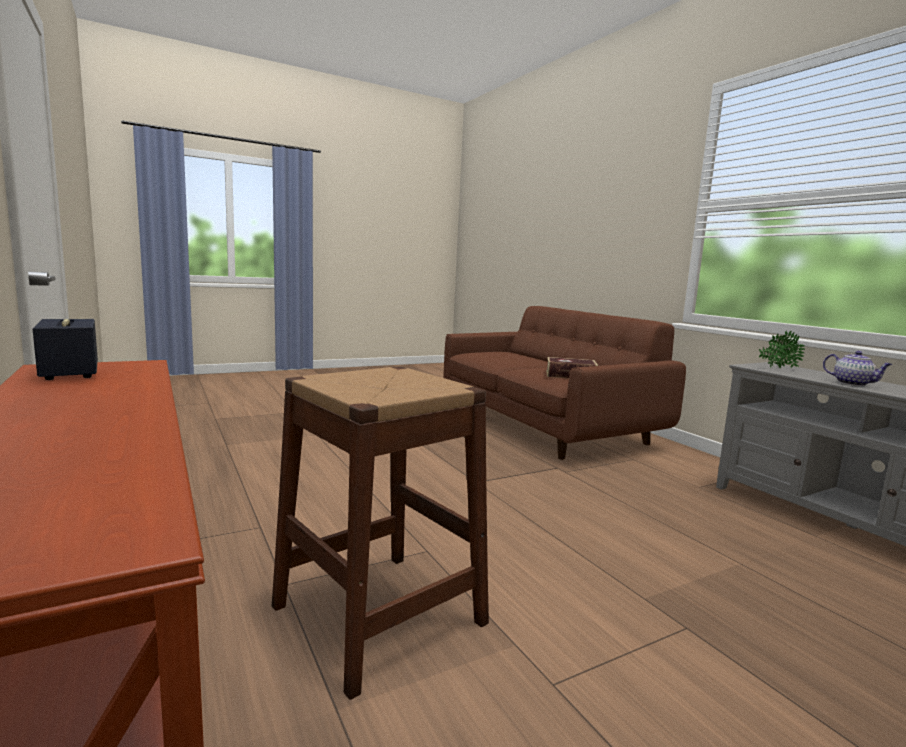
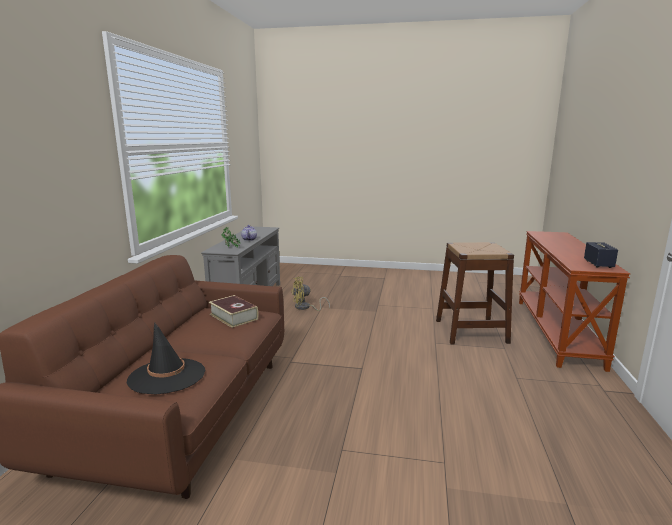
camera: 140 degrees left, 5 degrees up
none -> black hat [127,322,205,395]
none -> yellow fan [291,277,330,311]

